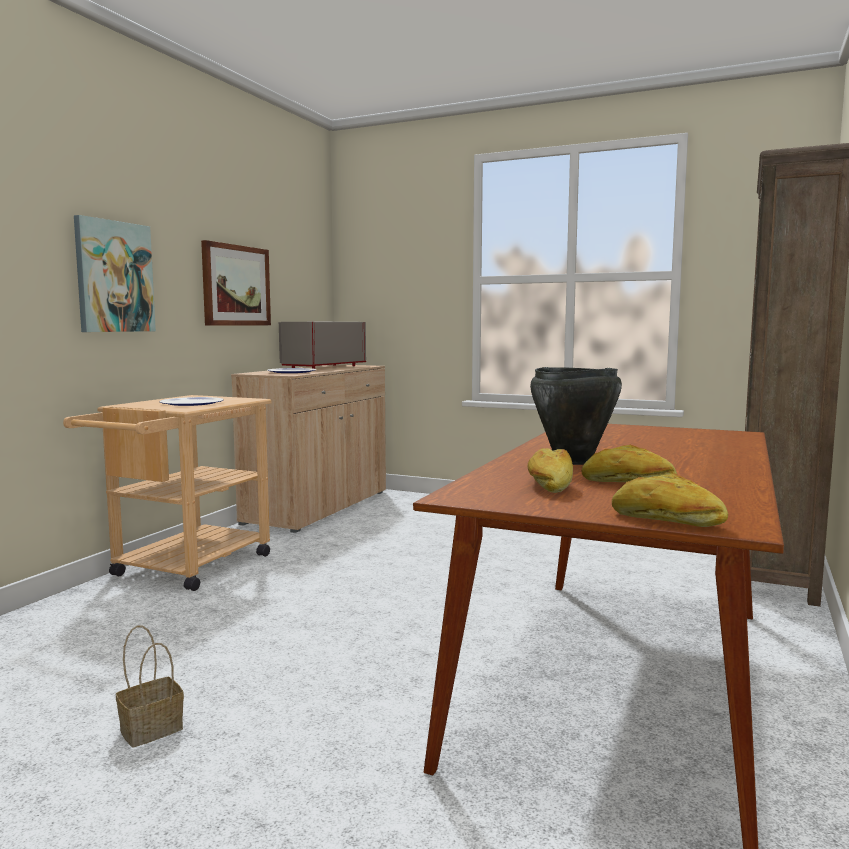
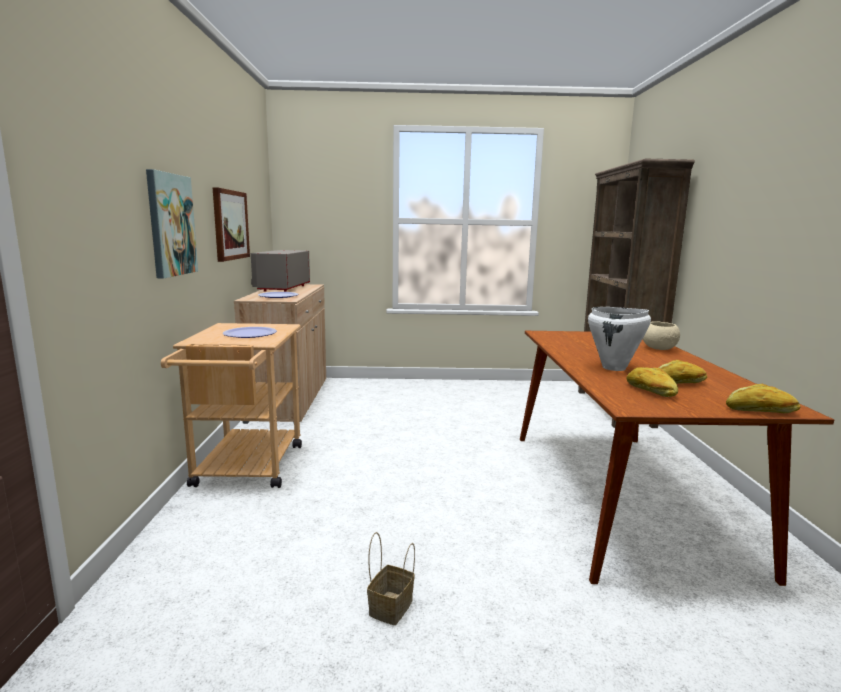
camera: 25 degrees left, 5 degrees up
black cooking pot [530,367,622,465] -> white cooking pot [588,307,651,371]
none -> beige bowl [643,321,680,350]

